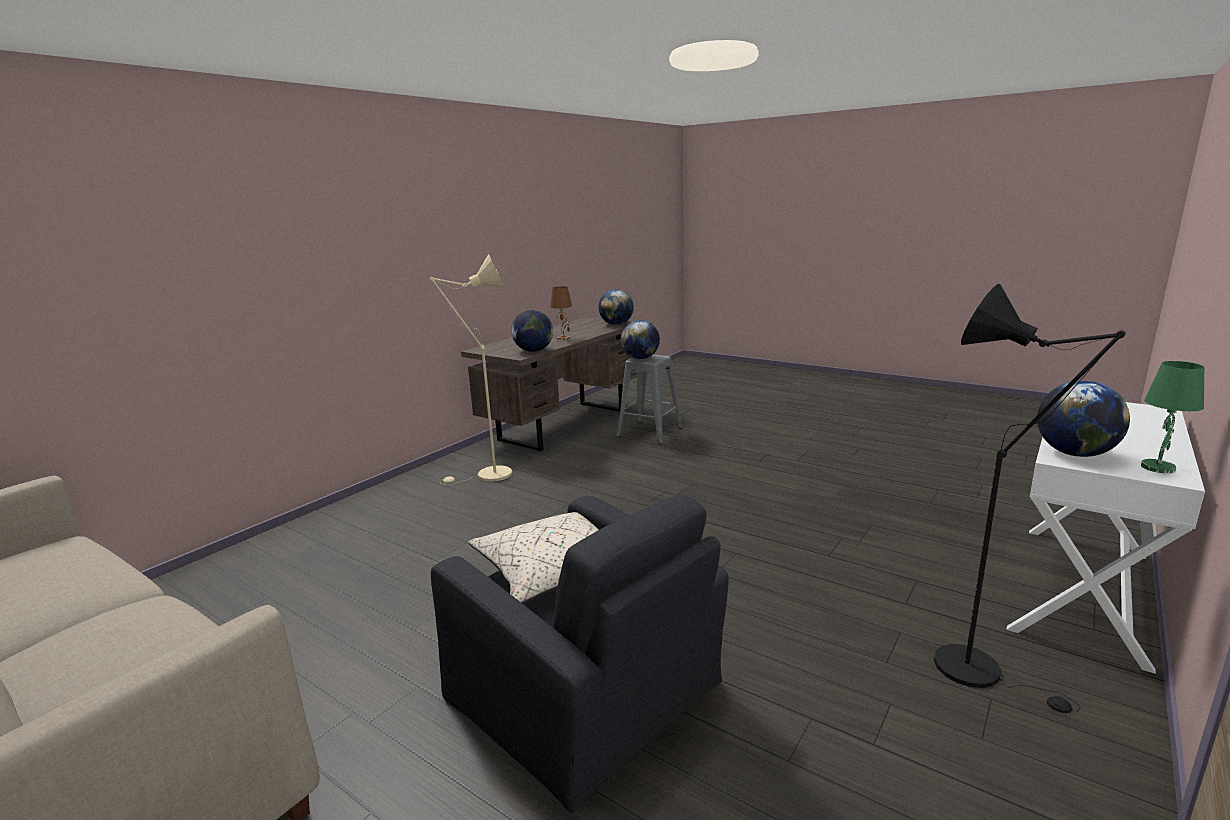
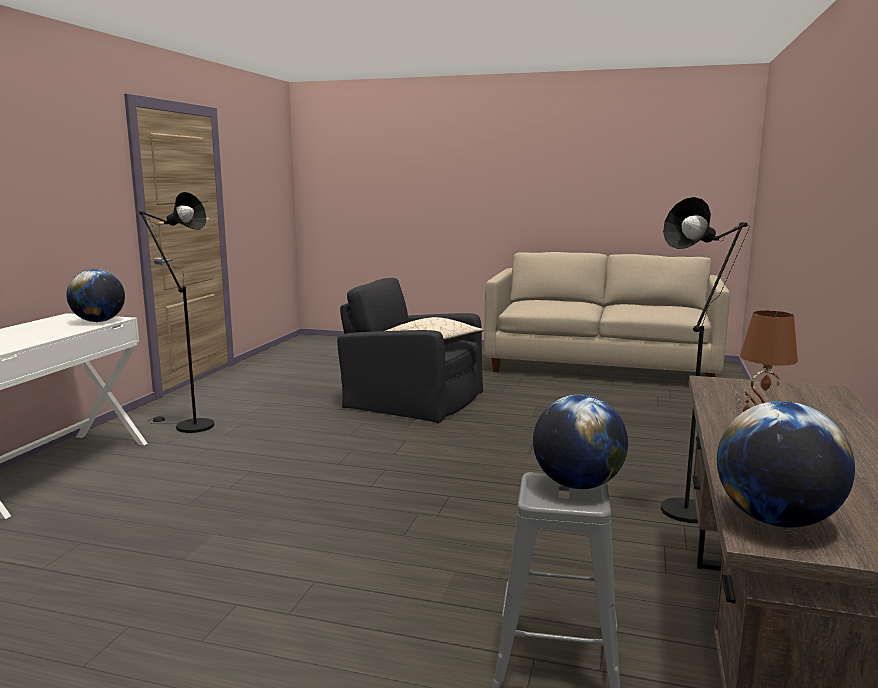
camera: 160 degrees right, 5 degrees down
beige floor lamp [430,254,512,485] -> black floor lamp [661,197,749,523]
globe [511,310,553,352] -> none
green table lamp [1141,361,1204,474] -> none

